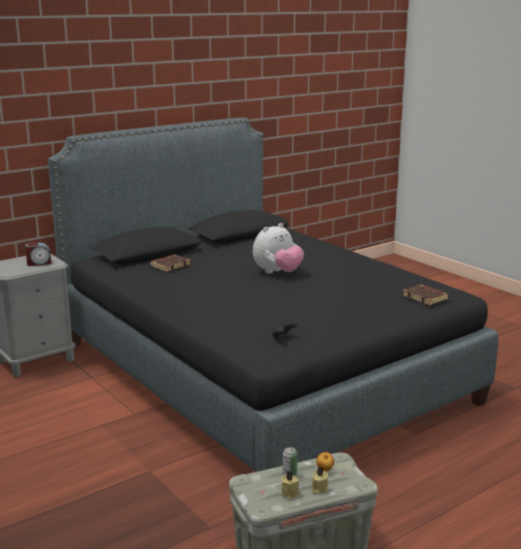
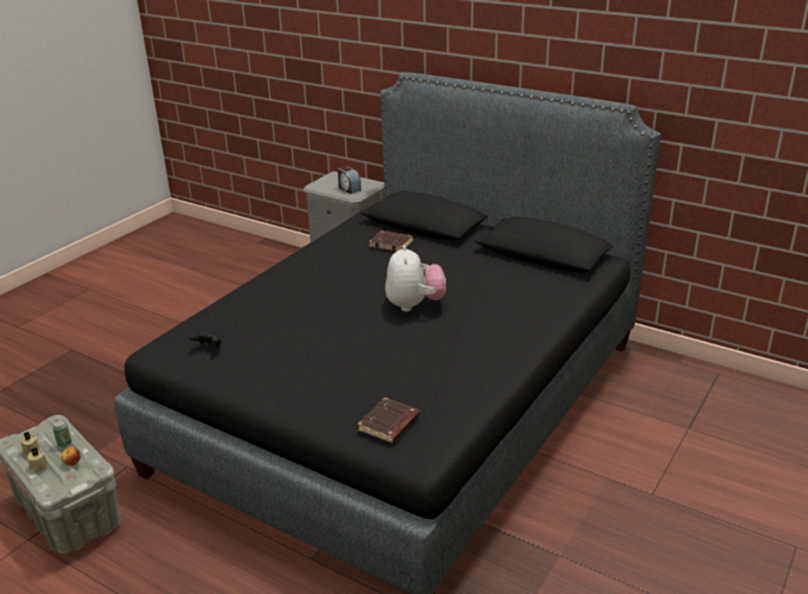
camera: 70 degrees right, 10 degrees up
plush toy [253,223,304,274] -> plush toy turned 120 degrees counterclockwise [385,245,446,312]

